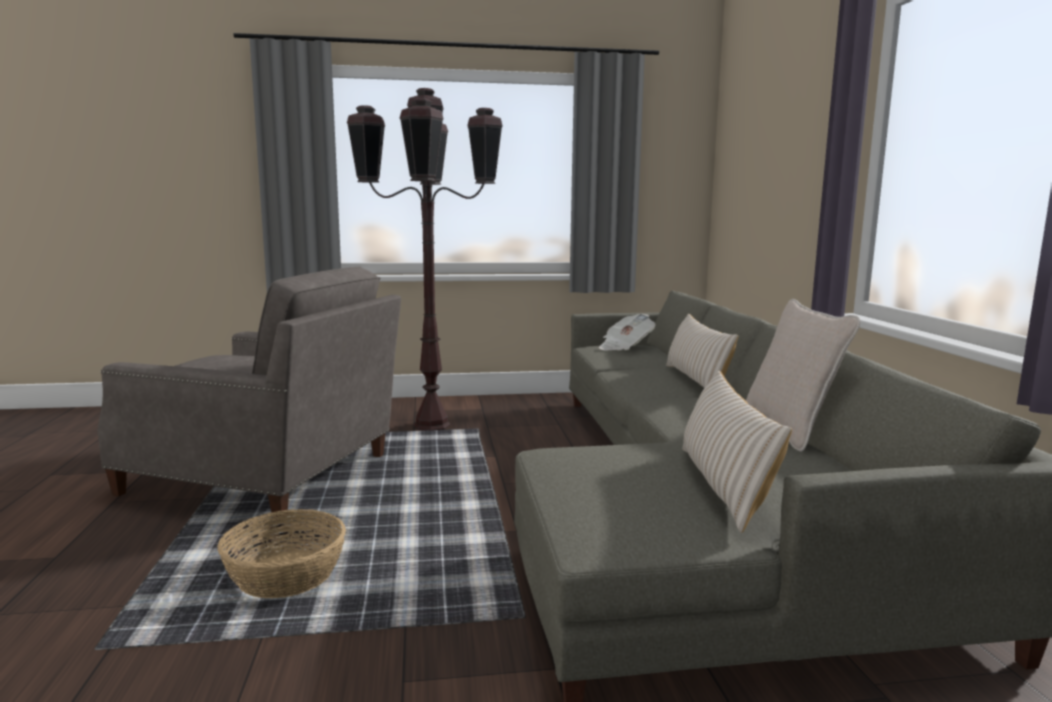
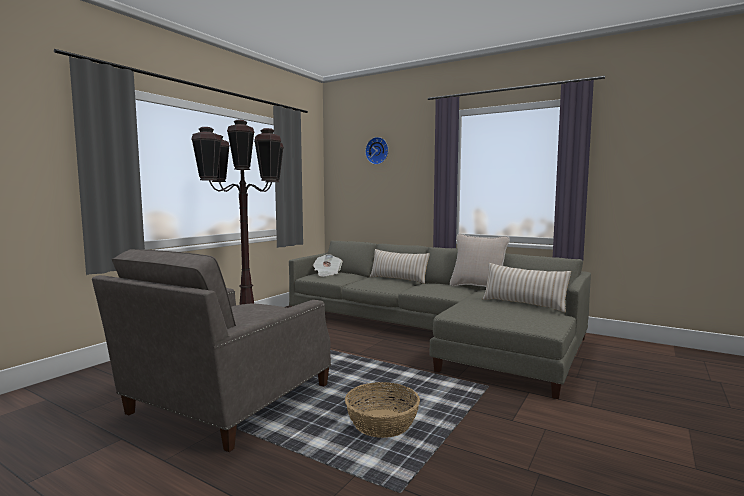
camera: 50 degrees left, 5 degrees down
grey armchair [97,267,401,521] -> grey armchair turned 150 degrees clockwise [92,249,331,452]
none -> wall clock [365,137,389,165]

